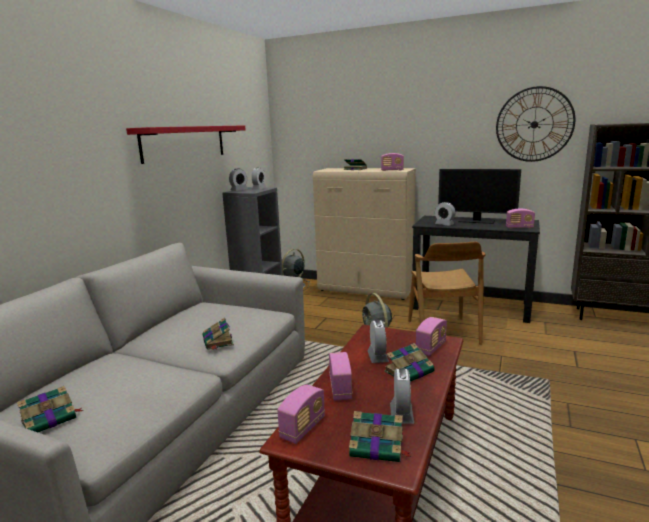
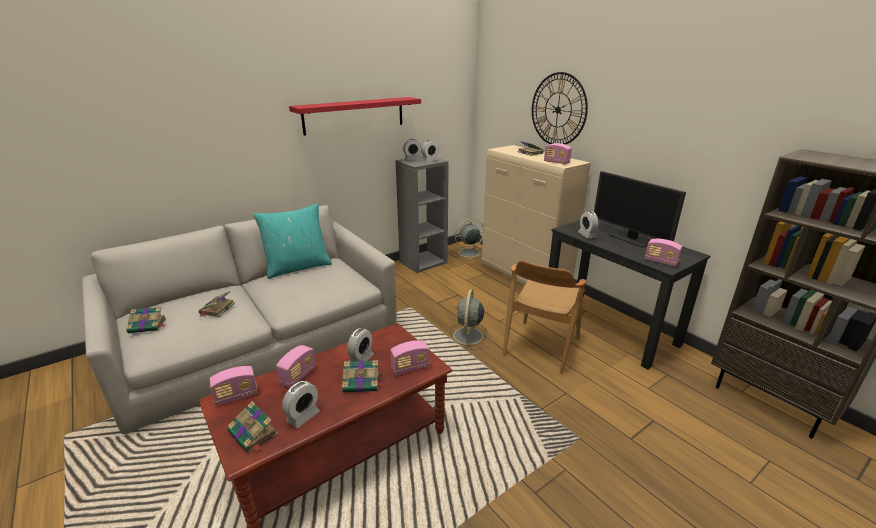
camera: 30 degrees right, 10 degrees up
book [202,318,234,350] -> book moved to [199,291,235,317]
wall clock [496,86,576,162] -> wall clock moved to [532,72,588,145]
none -> turquoise pillow [253,203,332,279]

